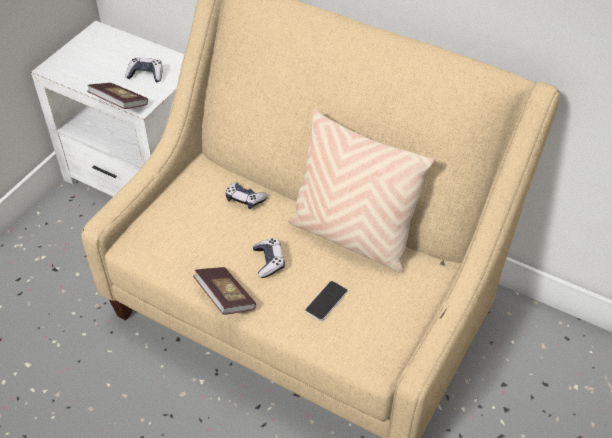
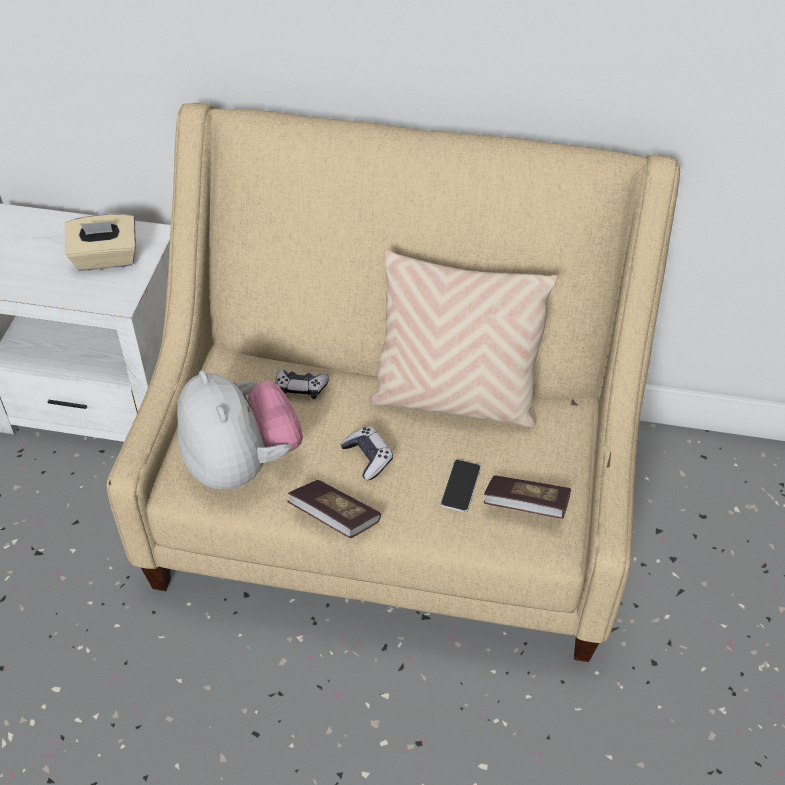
camera: 20 degrees left, 0 degrees up
book [87,83,148,109] -> book moved to [484,475,571,519]
game controller [125,57,162,82] -> beige tissue box [65,214,136,271]
none -> plush toy [177,370,303,490]

